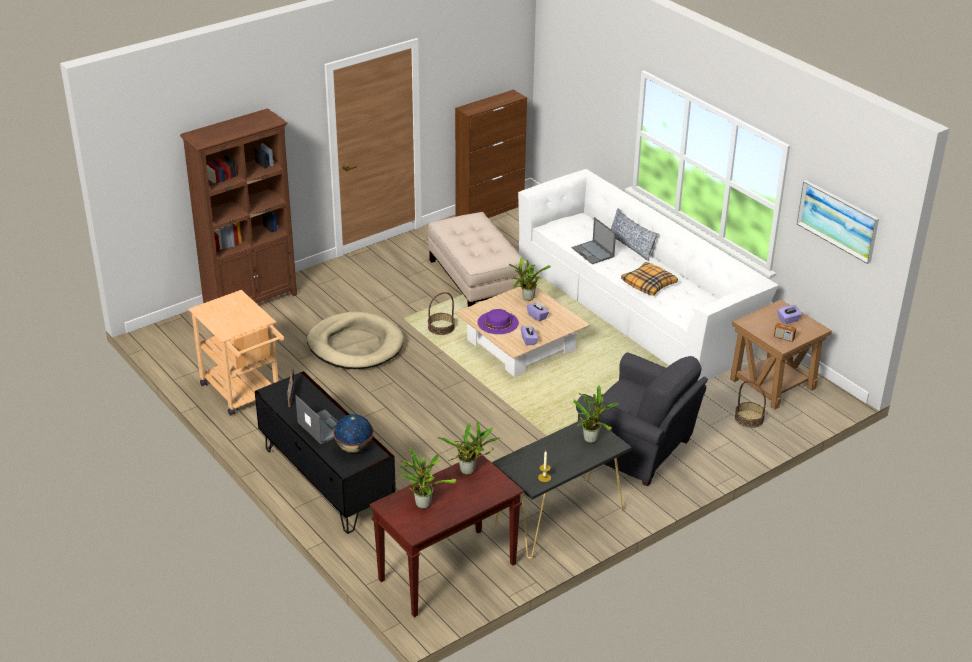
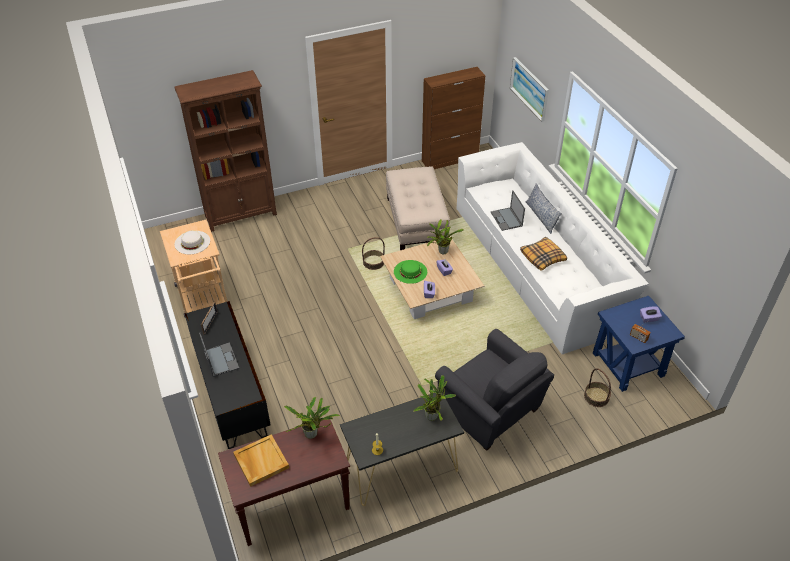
camera: 15 degrees right, 10 degrees up
beige dog bed [307,312,404,369] -> none
globe [333,414,374,453] -> none
potted plant [399,448,456,509] -> beige tray [233,434,289,487]
purple hat [477,309,519,334] -> green hat [394,260,427,284]
brown side table [730,299,832,409] -> blue side table [593,296,685,392]
picture [797,180,879,264] -> picture moved to [510,57,549,122]
none -> white hat [174,231,210,254]

